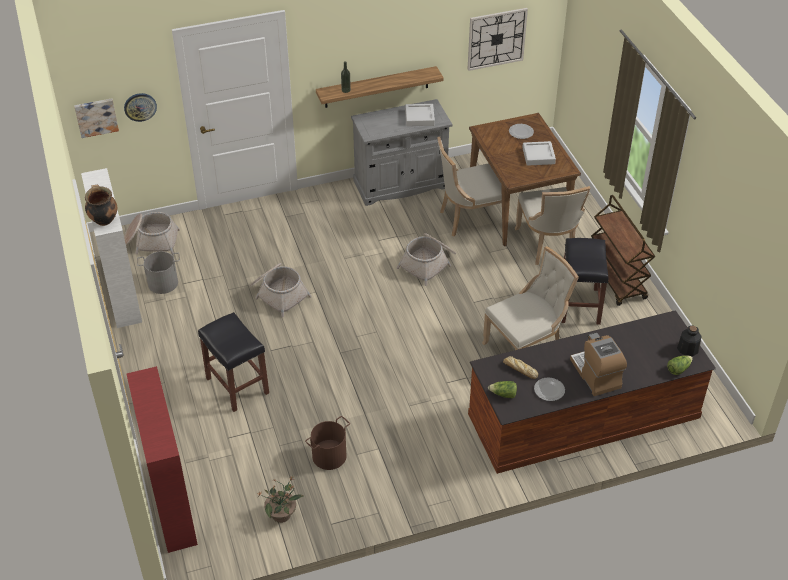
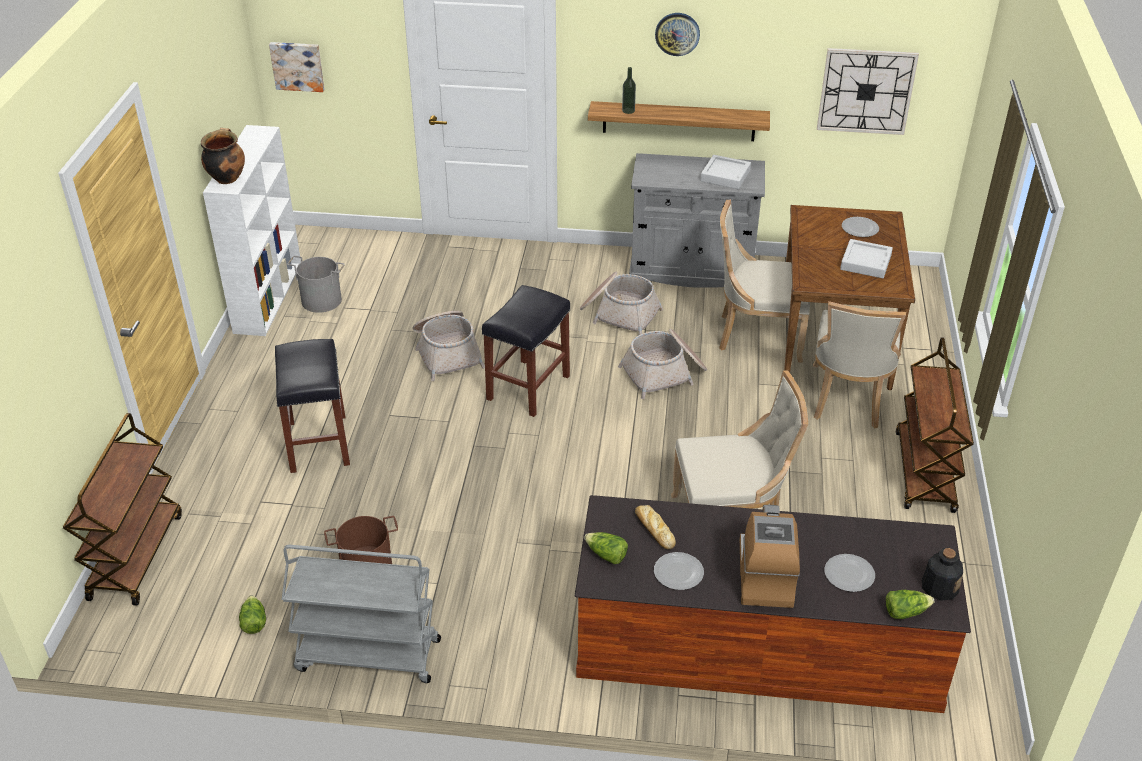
camera: 25 degrees right, 5 degrees down
wall clock [124,93,157,122] -> wall clock moved to [655,13,700,56]
basket [124,212,180,255] -> basket moved to [580,272,663,335]
red bookcase [126,366,198,553] -> brown cart [63,413,182,606]
potted plant [257,476,303,523] -> lettuce [239,595,266,634]
black stool [561,238,608,325] -> black stool moved to [482,285,570,417]
none -> grey cart [282,545,441,683]
none -> plate [825,554,875,592]

